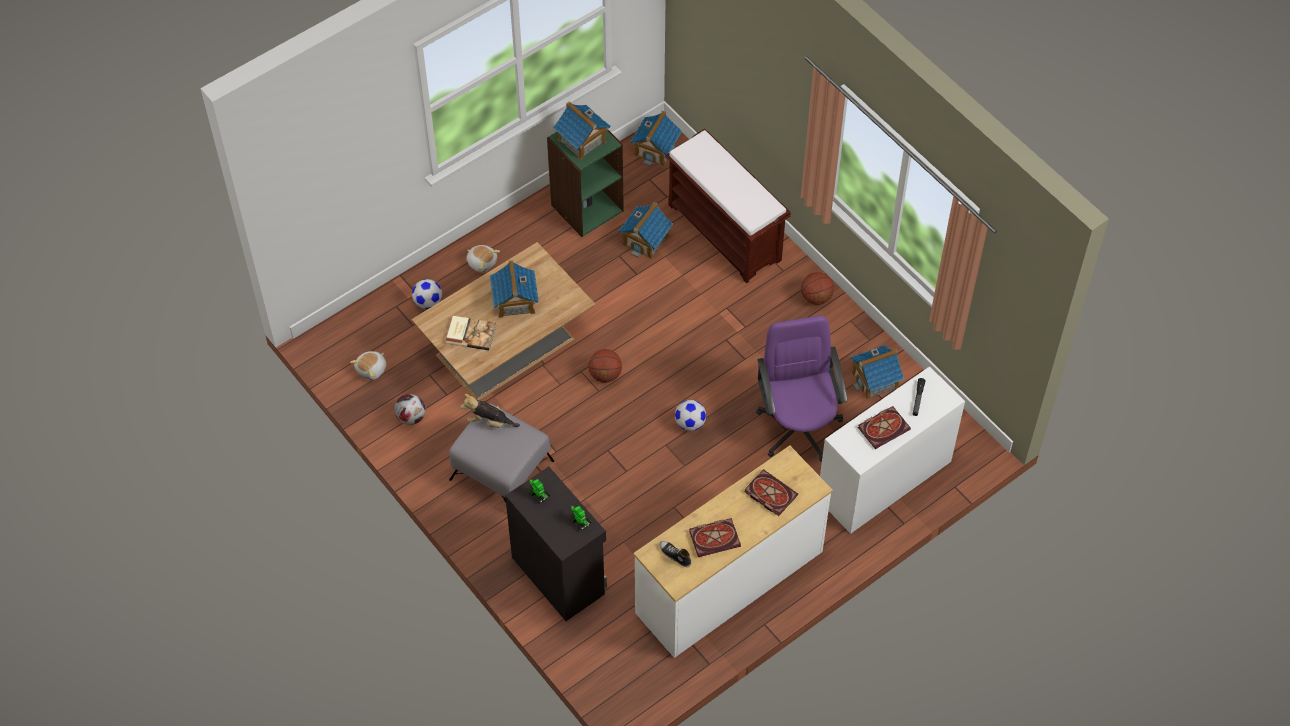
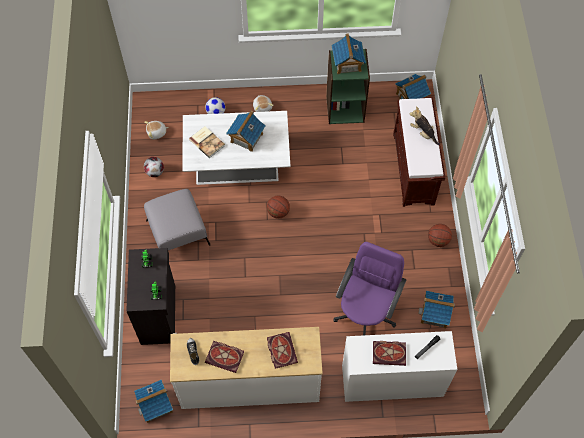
camera: 35 degrees right, 5 degrees up
brown coffee table [412,242,595,400] -> white coffee table [182,111,290,185]
plush toy [460,394,520,428] -> plush toy moved to [409,106,440,145]
toy house [618,202,673,259] -> toy house moved to [134,380,173,423]
football [675,400,706,431] -> none

